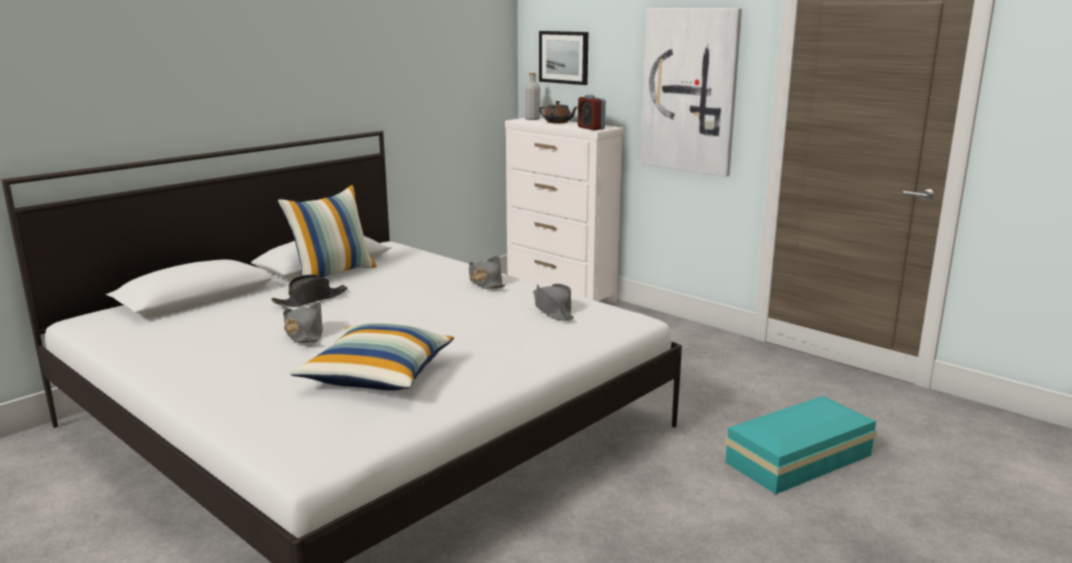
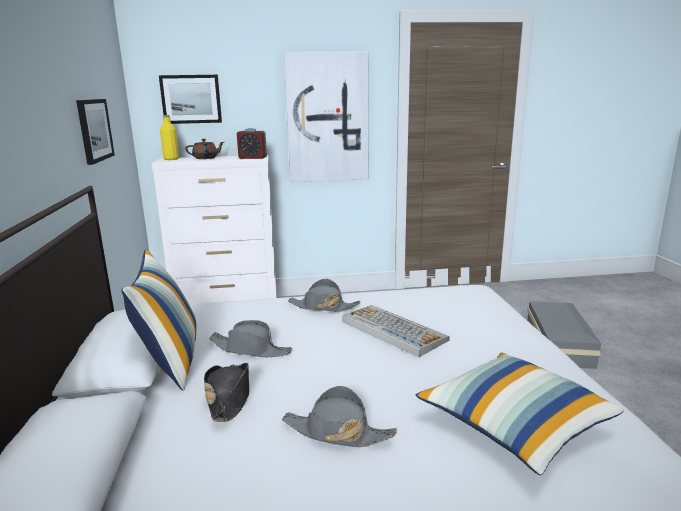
camera: 50 degrees left, 0 degrees up
grey bottle [524,73,541,120] -> yellow bottle [160,115,179,160]
grey hat [533,284,574,321] -> grey hat moved to [209,320,292,357]
turquoise storage box [725,396,877,494] -> grey storage box [527,301,602,369]
none -> picture [76,99,115,165]
none -> keyboard [342,305,450,357]

